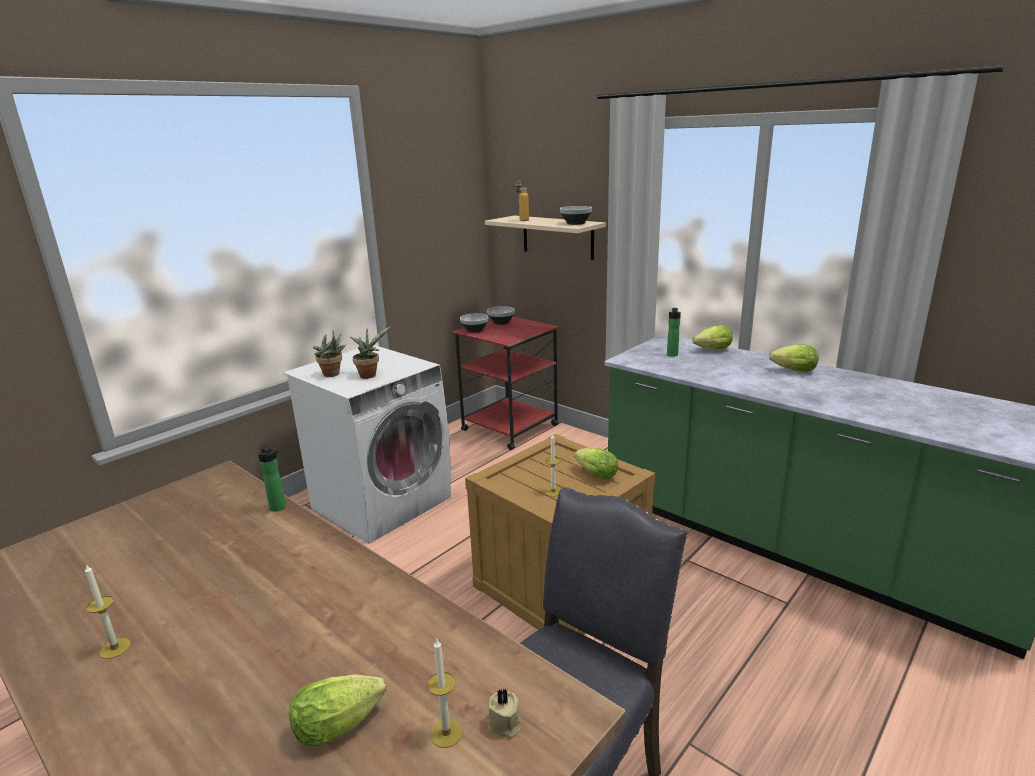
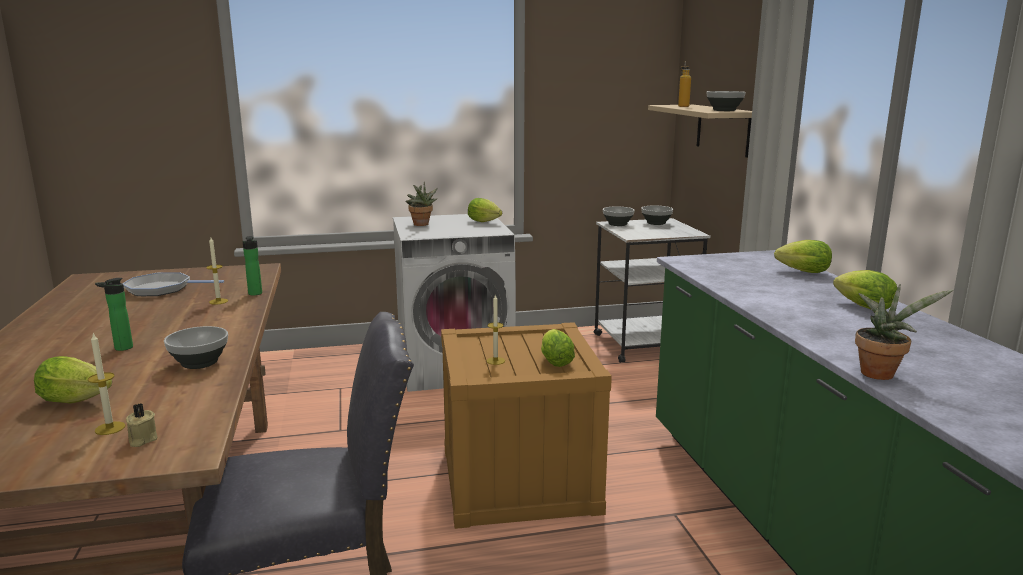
camera: 35 degrees right, 5 degrees down
candle [85,564,131,659] -> candle moved to [206,238,228,305]
potted plant [350,326,391,379] -> potted plant moved to [855,284,953,380]
red cart [453,317,559,450] -> white cart [594,218,710,363]
bottle [667,308,681,357] -> bottle moved to [95,278,133,351]
none -> frying pan [122,272,224,296]
none -> bowl [164,326,228,369]
none -> lettuce [468,198,502,222]

